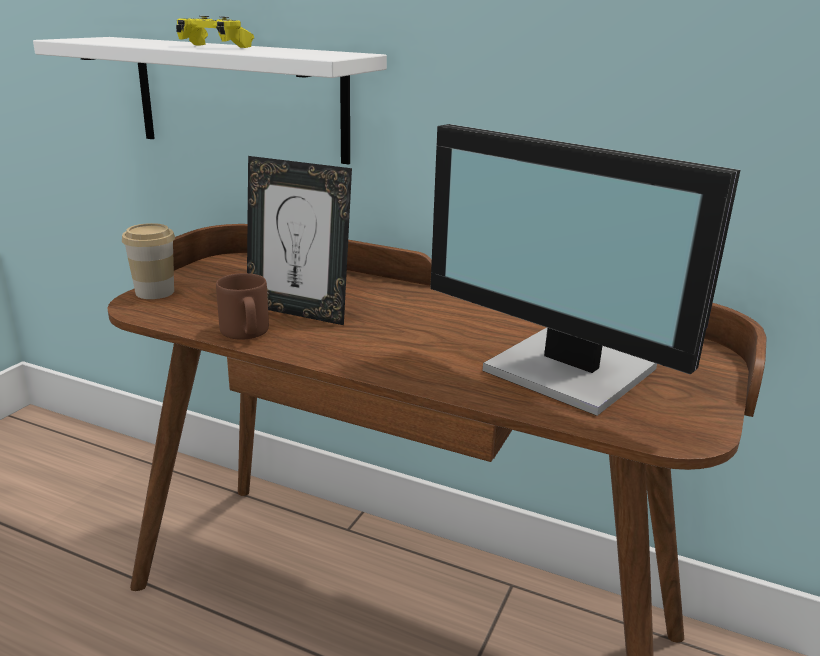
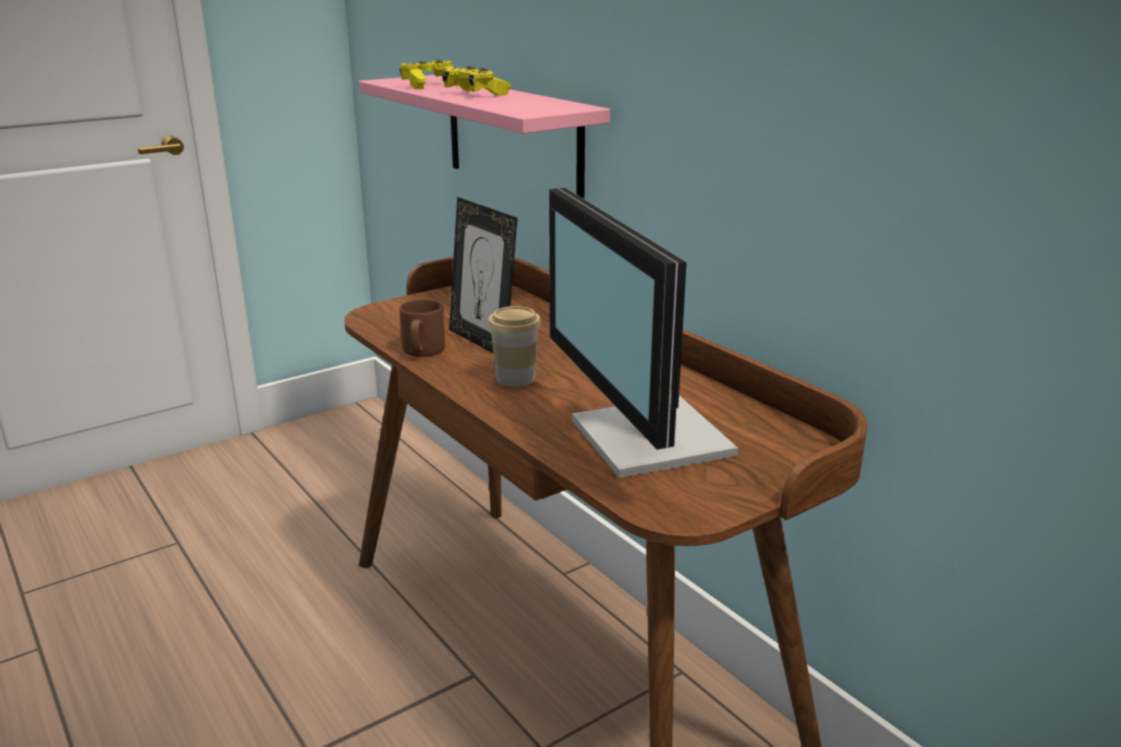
camera: 30 degrees right, 0 degrees up
white shelf [33,37,387,165] -> pink shelf [359,75,610,199]
cup [122,223,175,299] -> cup moved to [488,306,541,387]
none -> yellow game controller [400,60,459,89]

